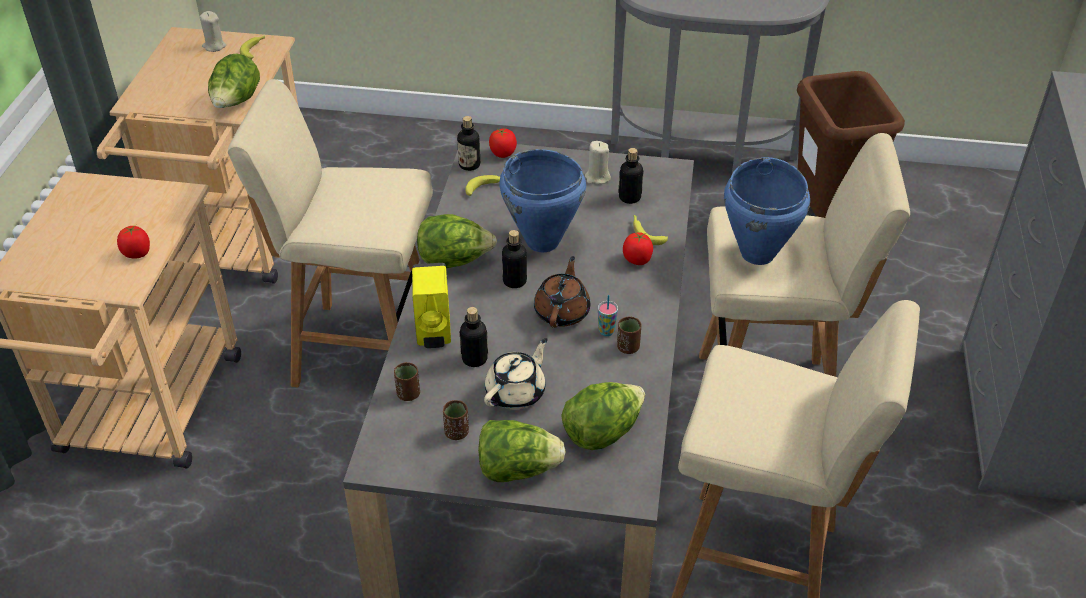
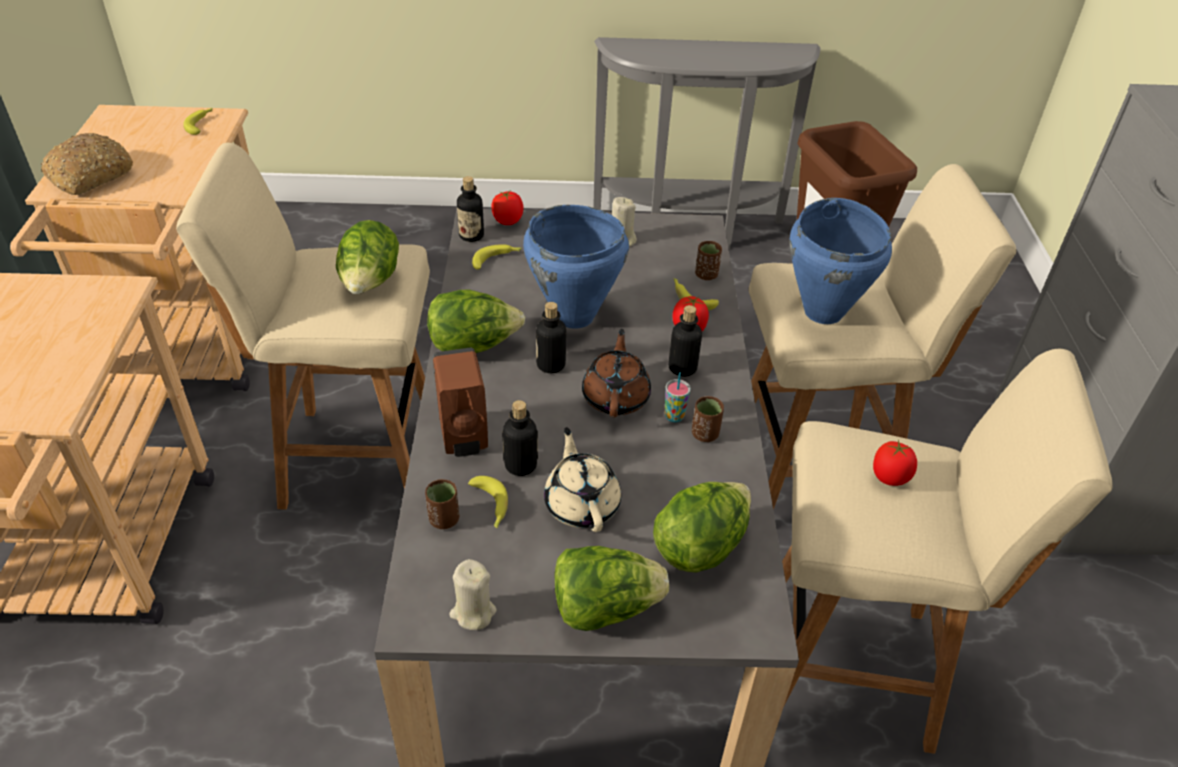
camera: 10 degrees left, 0 degrees up
tomato [117,225,150,259] -> tomato moved to [873,440,917,486]
beige candle [199,11,226,52] -> beige candle moved to [449,559,497,630]
lettuce [208,53,260,108] -> lettuce moved to [336,220,399,294]
yellow soap dispenser [412,263,451,348] -> brown soap dispenser [433,348,488,457]
brown cup [443,400,469,440] -> brown cup moved to [695,241,722,280]
beige teapot [484,338,548,409] -> beige teapot turned 45 degrees counterclockwise [544,427,621,532]
bottle [618,148,644,204] -> bottle moved to [668,305,702,377]
none -> bread [41,133,133,195]
none -> banana [468,476,508,528]

